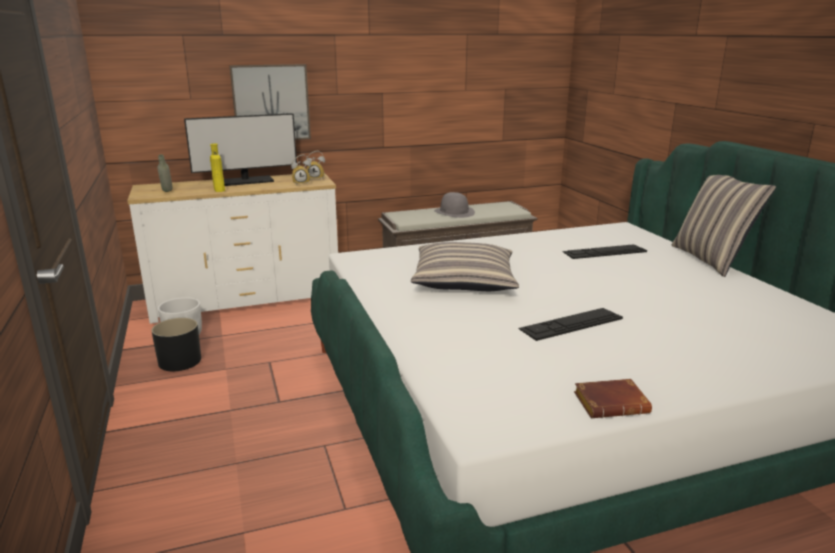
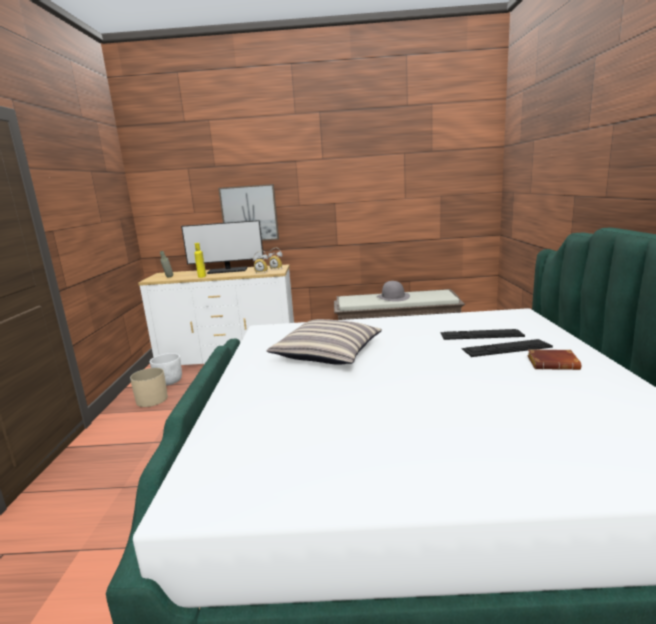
camera: 20 degrees right, 5 degrees down
black planter [151,318,201,371] -> beige planter [130,368,168,407]
keyboard [518,308,623,341] -> keyboard moved to [462,339,553,357]
brown book [574,379,652,418] -> brown book moved to [527,349,581,370]
pillow [671,175,776,277] -> none

